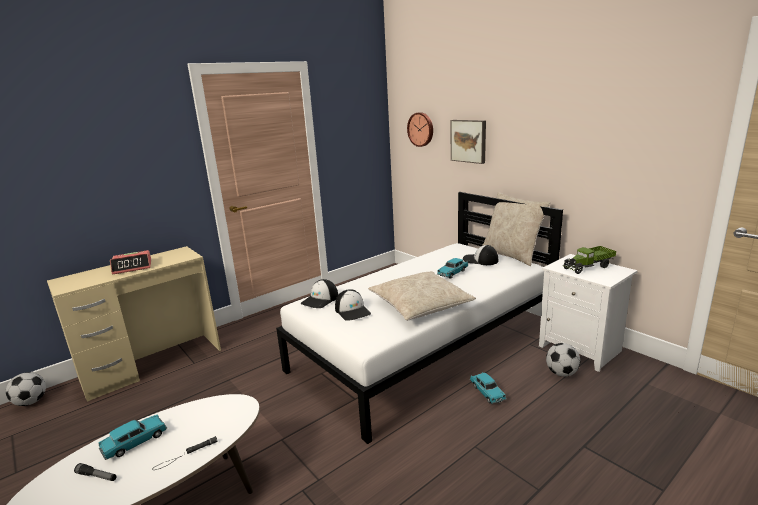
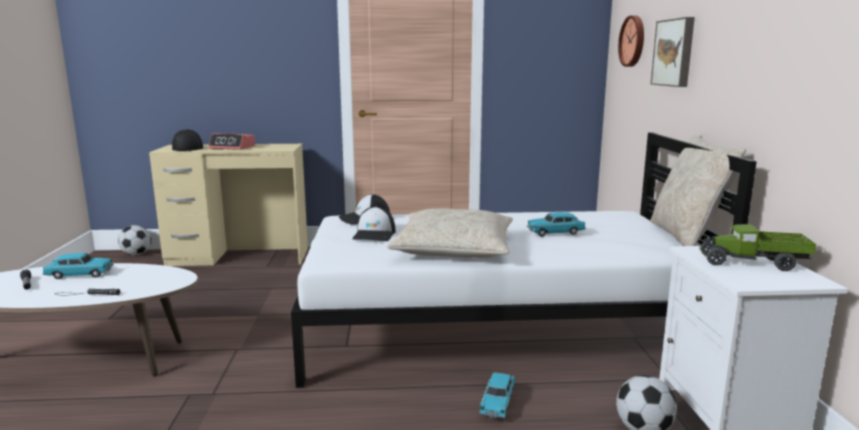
camera: 35 degrees right, 5 degrees down
cap [463,245,498,265] -> cap moved to [172,129,203,151]

